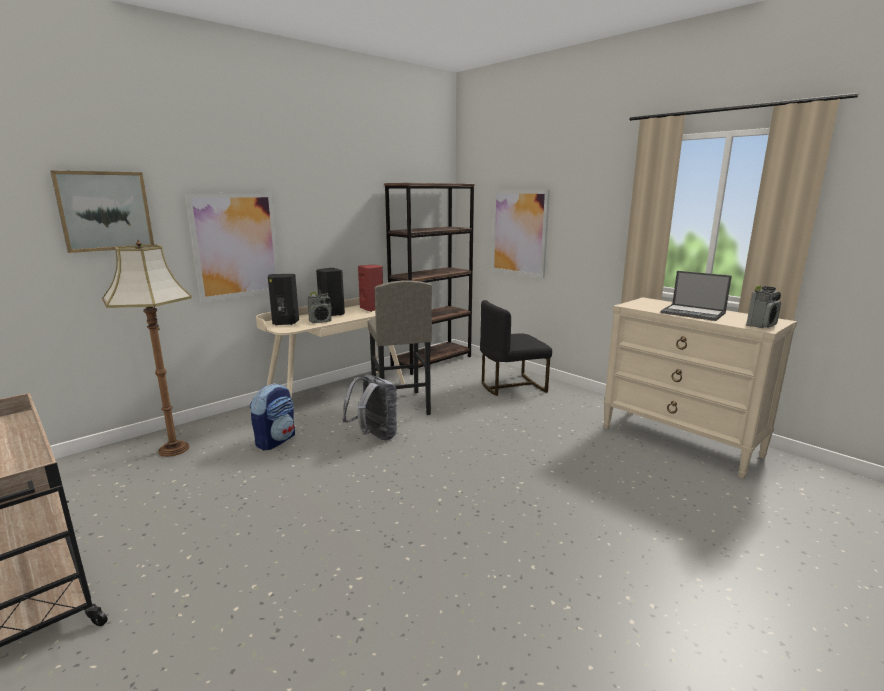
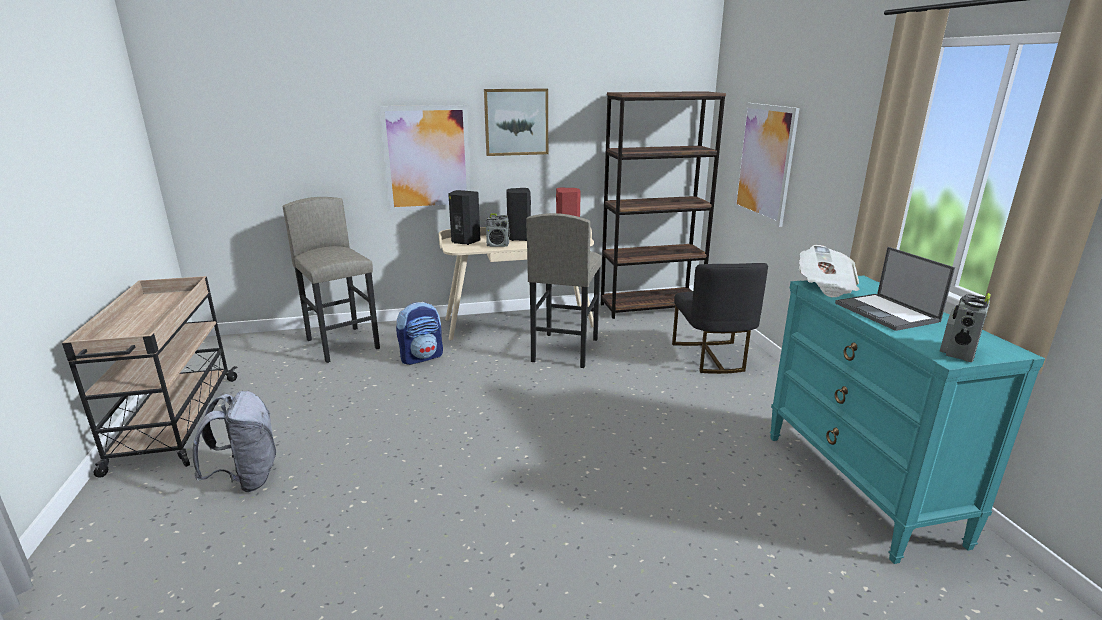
camera: 30 degrees right, 5 degrees up
picture [50,170,154,253] -> picture moved to [484,89,548,156]
floor lamp [102,239,192,457] -> grey stool [283,197,380,363]
grey backpack [342,374,397,440] -> grey backpack moved to [192,391,276,492]
black chair [480,300,552,396] -> black chair turned 105 degrees counterclockwise [672,263,768,374]
beige dresser [603,297,797,479] -> turquoise dresser [770,275,1045,564]
radio [746,285,781,328] -> radio turned 135 degrees clockwise [940,293,991,362]
none -> newspaper [799,245,859,297]

